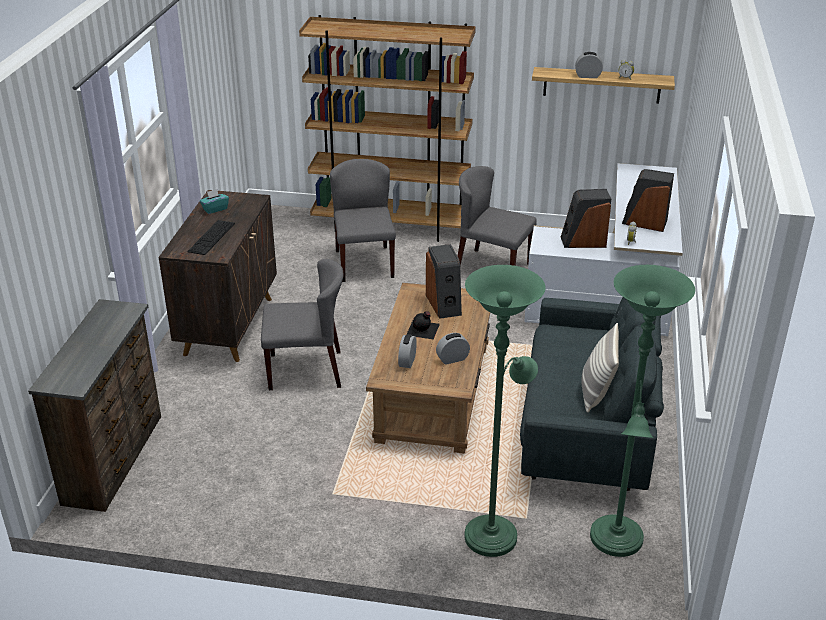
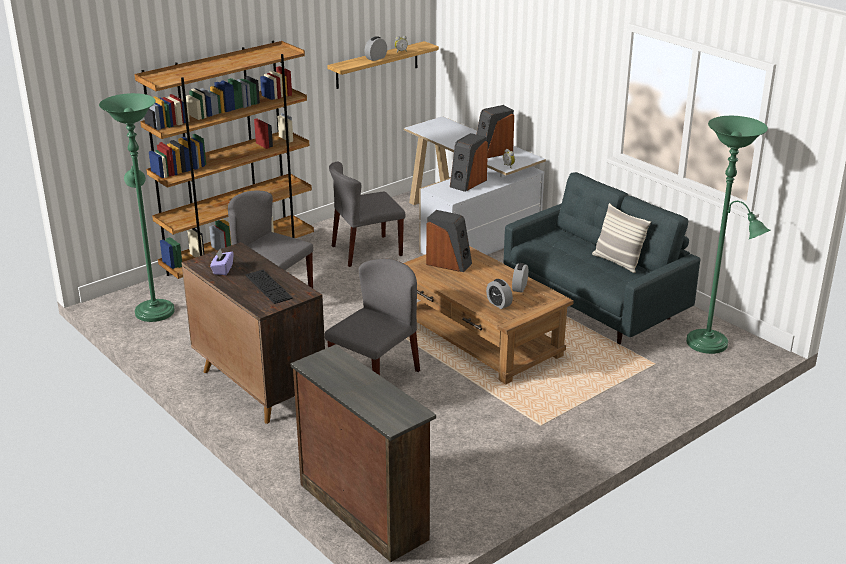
camera: 50 degrees left, 5 degrees down
turquoise tissue box [200,189,229,214] -> purple tissue box [210,249,233,275]
black bottle [407,311,440,340] -> none
green floor lamp [464,265,546,557] -> green floor lamp moved to [99,93,175,322]

